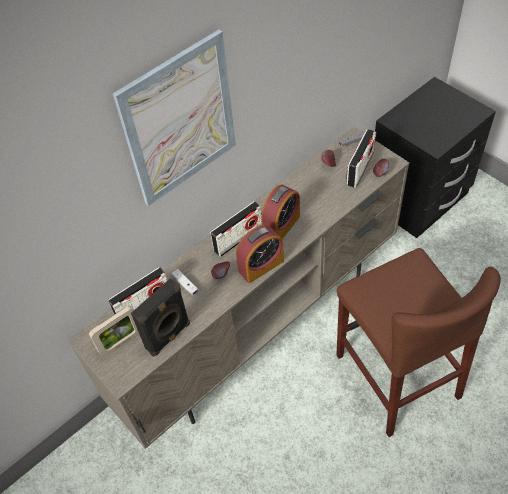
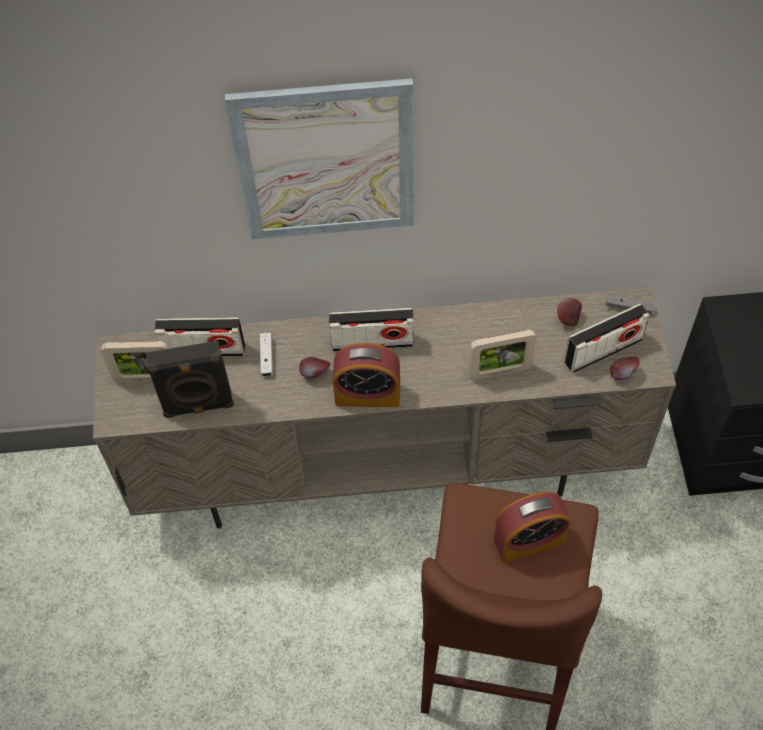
camera: 35 degrees right, 5 degrees up
alarm clock [261,185,300,239] -> alarm clock moved to [494,492,570,563]
none -> picture frame [468,329,536,380]

